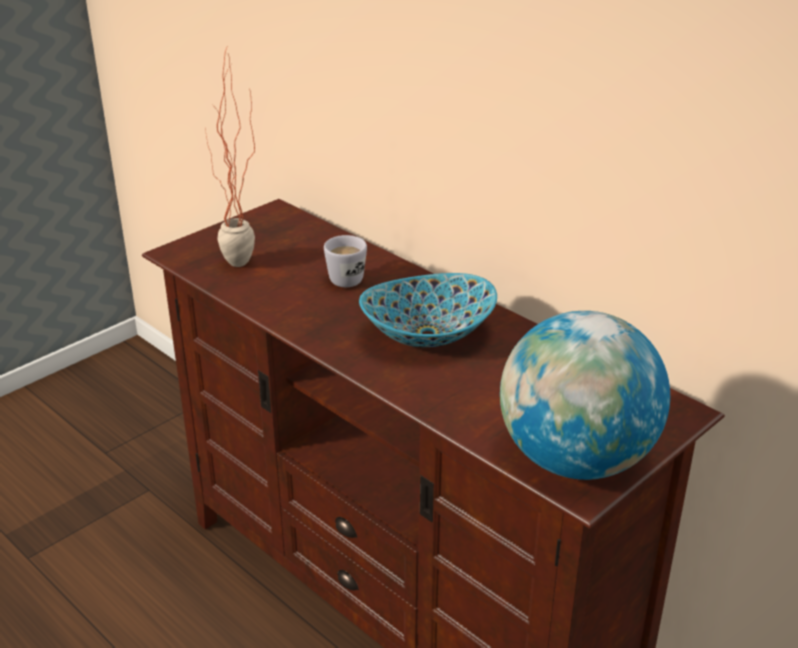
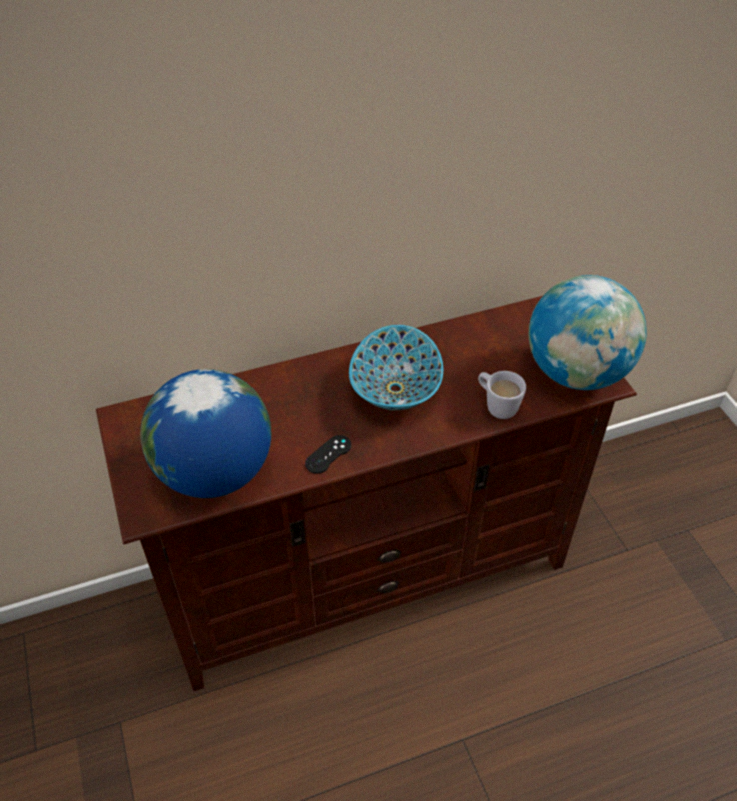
camera: 65 degrees left, 15 degrees up
potted plant [206,45,255,267] -> globe [140,369,271,498]
white mug [324,235,367,287] -> white mug moved to [478,371,526,419]
none -> black game controller [305,435,351,474]

